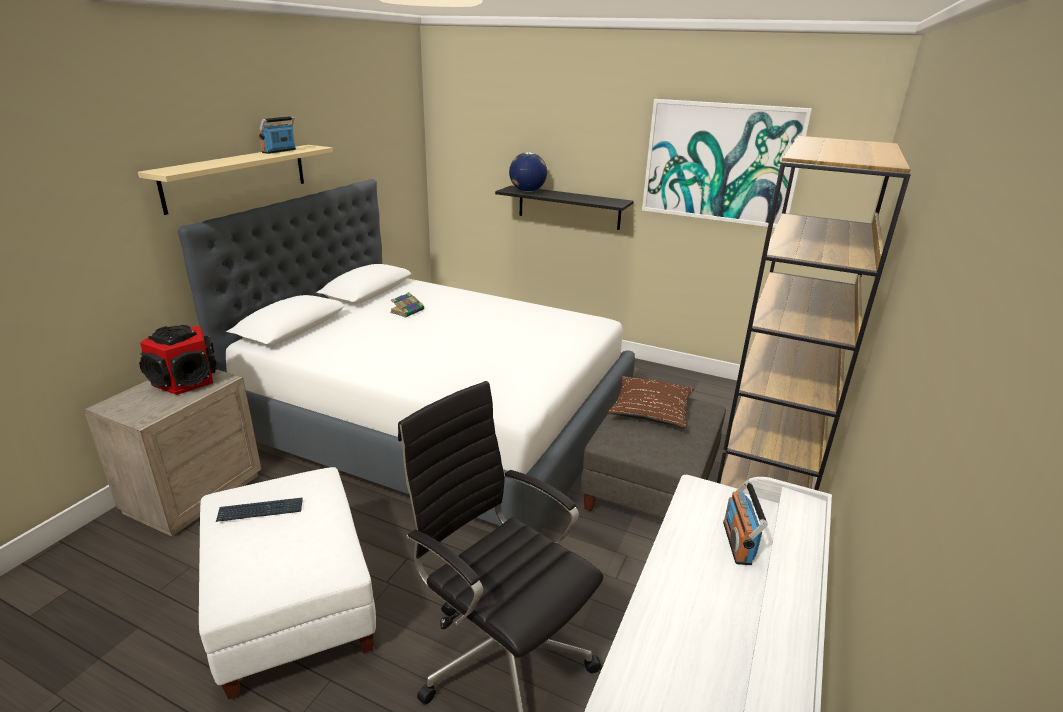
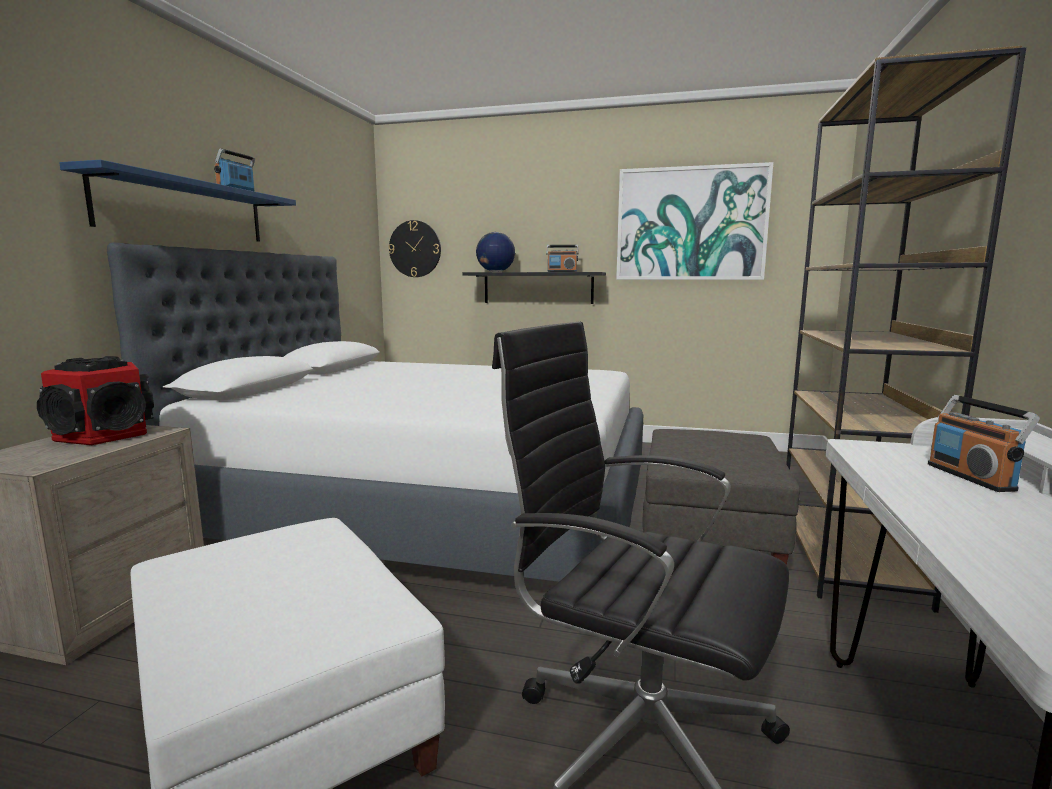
camera: 10 degrees left, 15 degrees down
beige shelf [138,145,333,215] -> blue shelf [59,160,296,242]
keyboard [216,498,302,522] -> none
book [390,292,424,318] -> none
brown pillow [608,376,694,428] -> none
none -> wall clock [388,220,441,277]
none -> radio [546,245,579,272]

